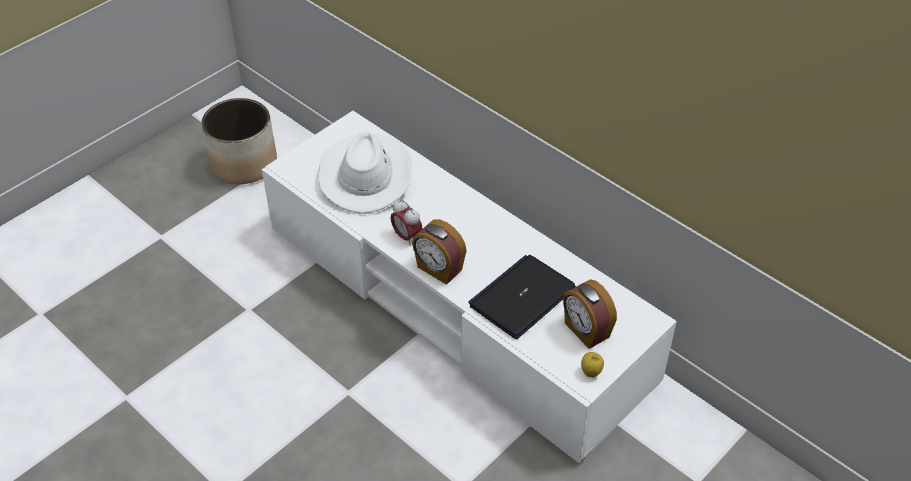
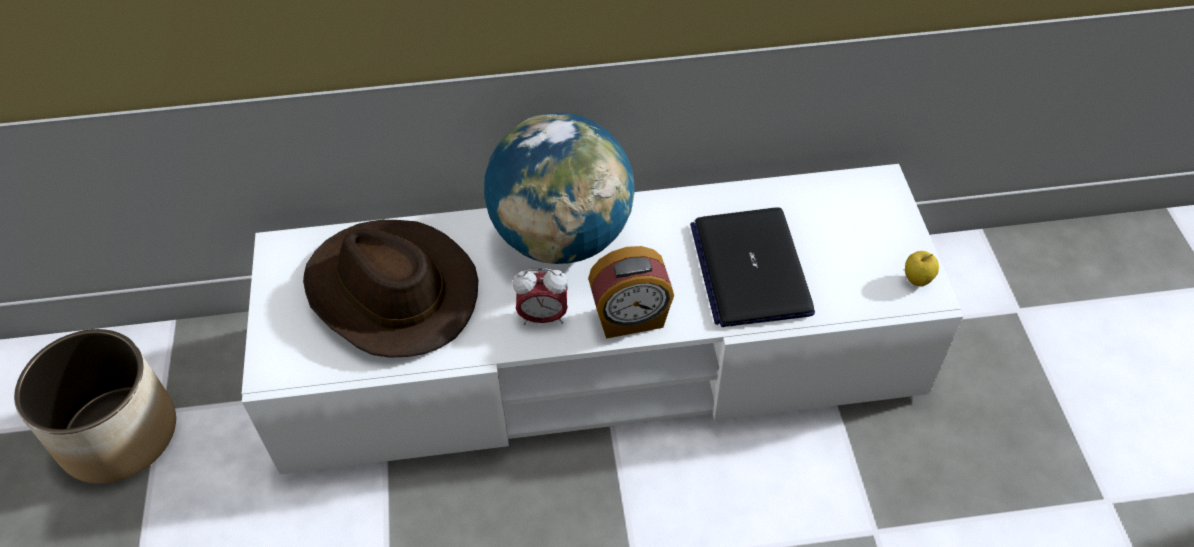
camera: 50 degrees left, 5 degrees up
white hat [319,131,412,214] -> brown hat [303,220,478,358]
alarm clock [563,279,617,349] -> none
none -> globe [484,113,635,264]

